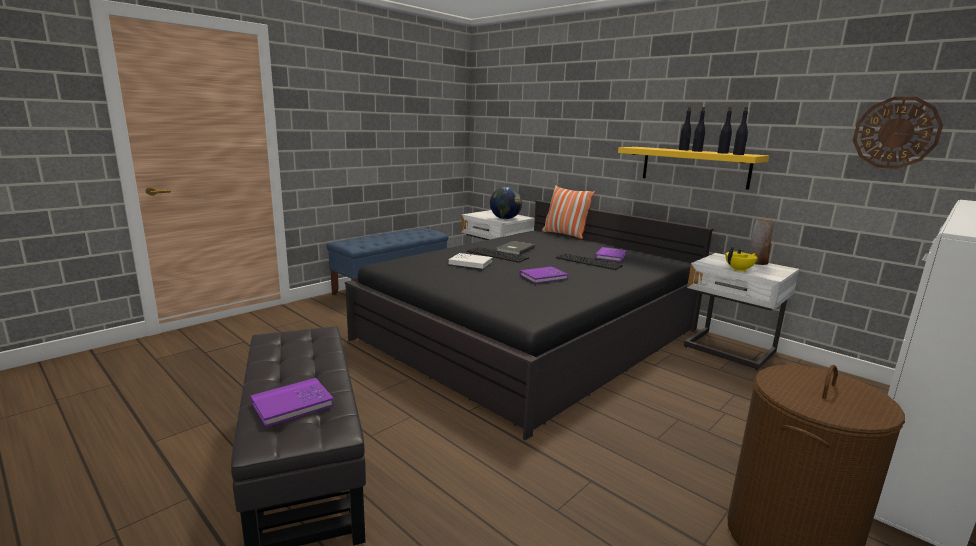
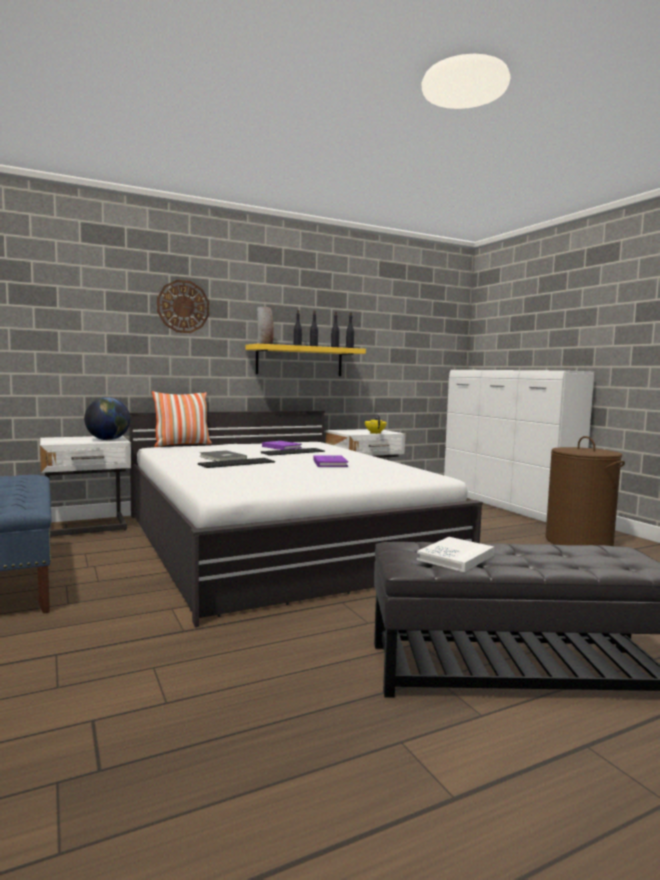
camera: 70 degrees left, 10 degrees down
purple book [250,378,334,427] -> none
black bed [345,200,713,441] -> white bed [129,410,483,627]
white book [449,253,492,269] -> white book moved to [417,537,494,572]
vase [749,219,774,265] -> vase moved to [257,307,274,344]
wall clock [853,97,943,169] -> wall clock moved to [157,280,209,333]

